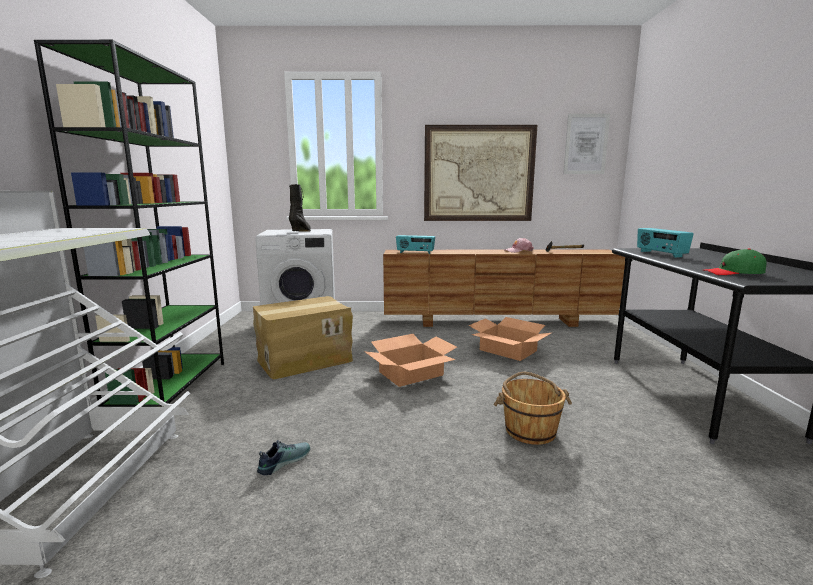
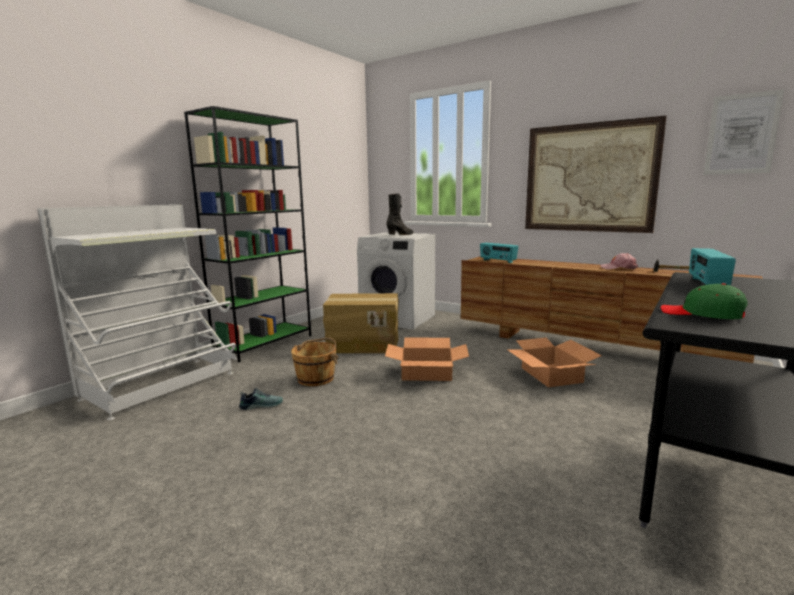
camera: 35 degrees right, 0 degrees up
brown bucket [494,372,572,445] -> brown bucket moved to [291,337,339,386]

